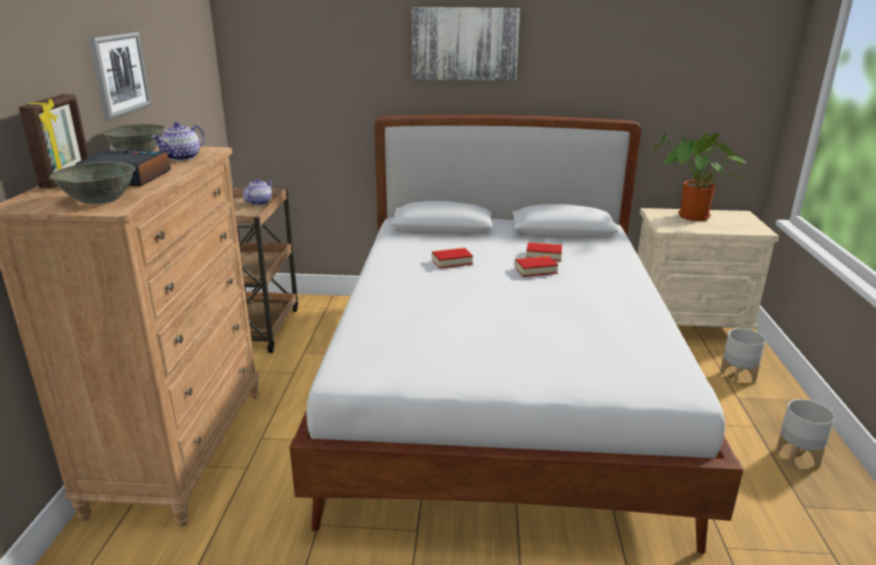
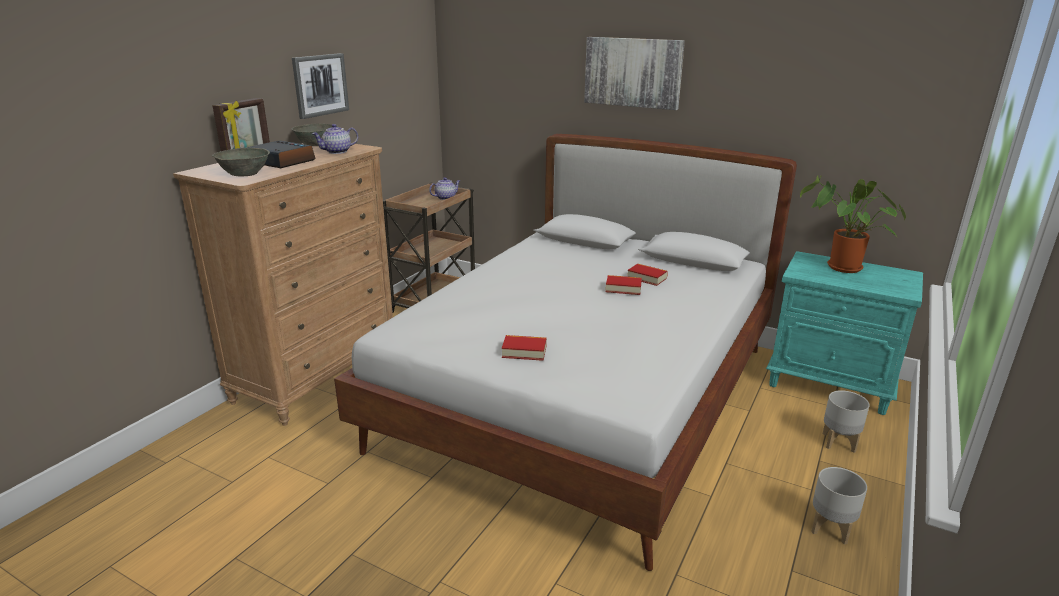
camera: 25 degrees right, 0 degrees up
book [432,248,473,269] -> book moved to [502,335,547,361]
beige nightstand [638,208,779,330] -> turquoise nightstand [766,251,923,415]

